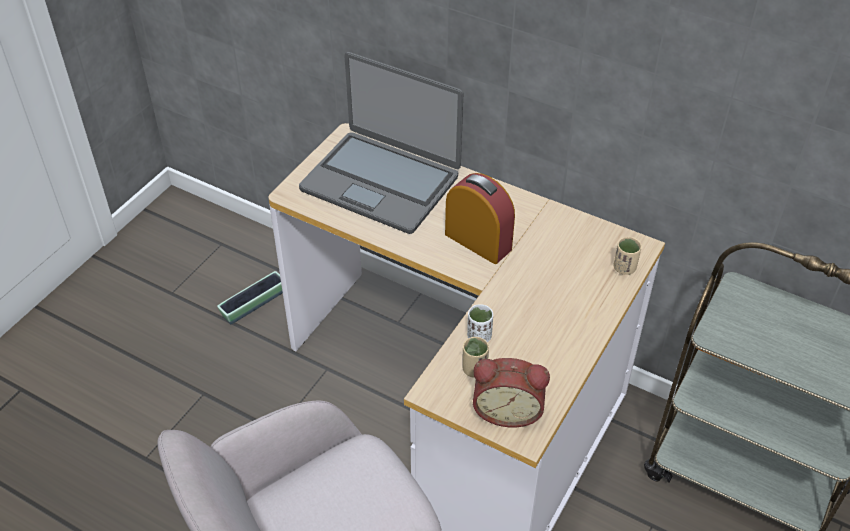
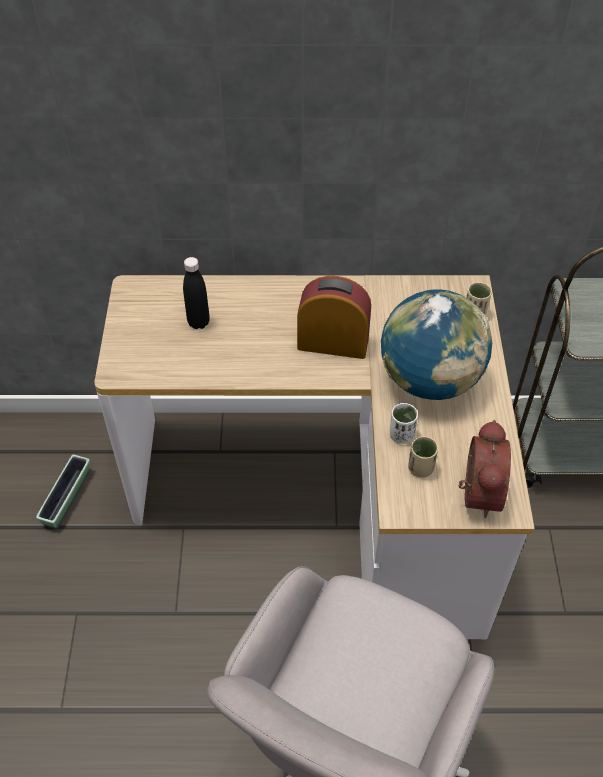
camera: 30 degrees left, 5 degrees up
laptop [299,52,463,234] -> black bottle [183,257,210,329]
alarm clock [473,358,550,427] -> alarm clock turned 60 degrees counterclockwise [458,420,511,518]
none -> globe [381,289,492,400]

